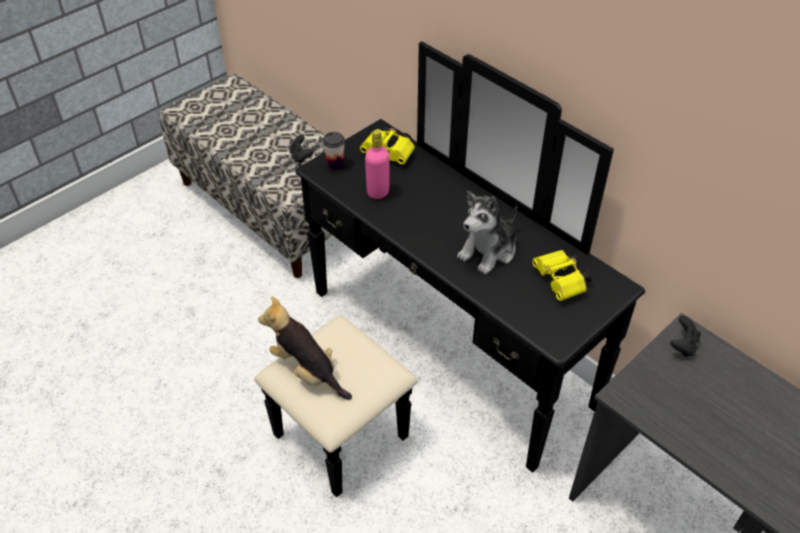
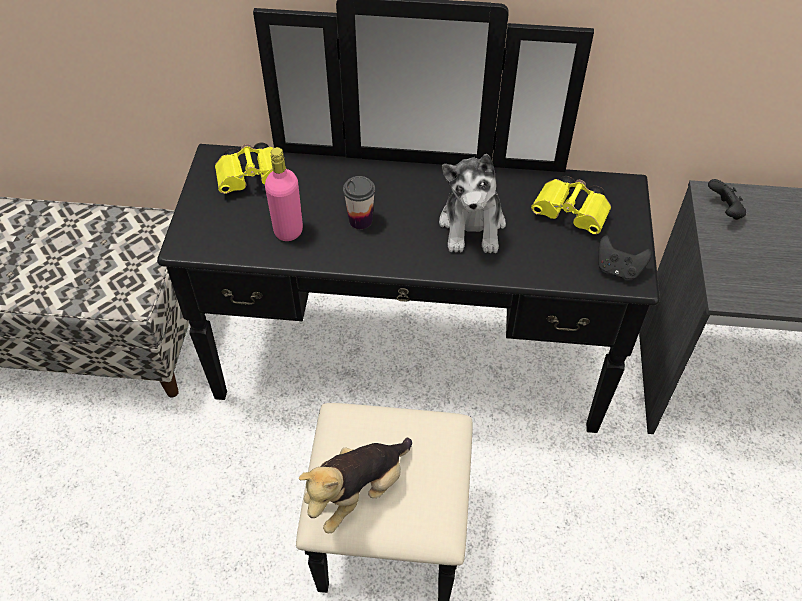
camera: 40 degrees left, 5 degrees up
plush toy [258,296,352,400] -> plush toy turned 45 degrees counterclockwise [299,438,412,534]
black game controller [289,135,313,164] -> black game controller moved to [598,235,652,280]
cup [323,132,345,170] -> cup moved to [343,176,375,229]

